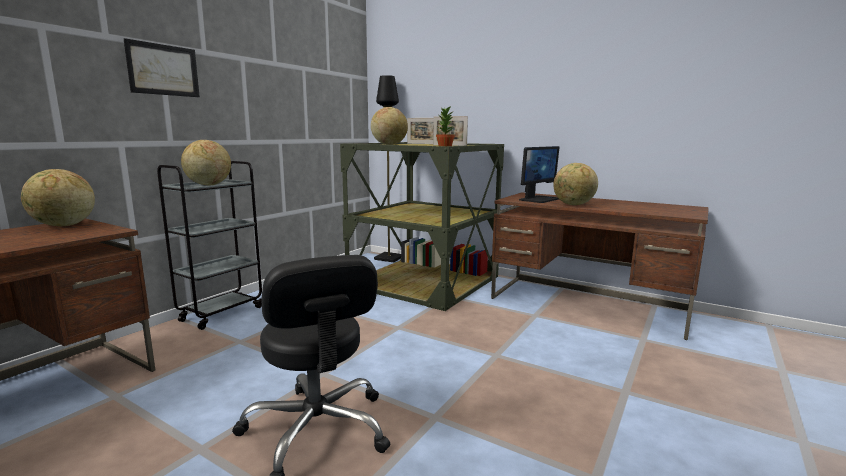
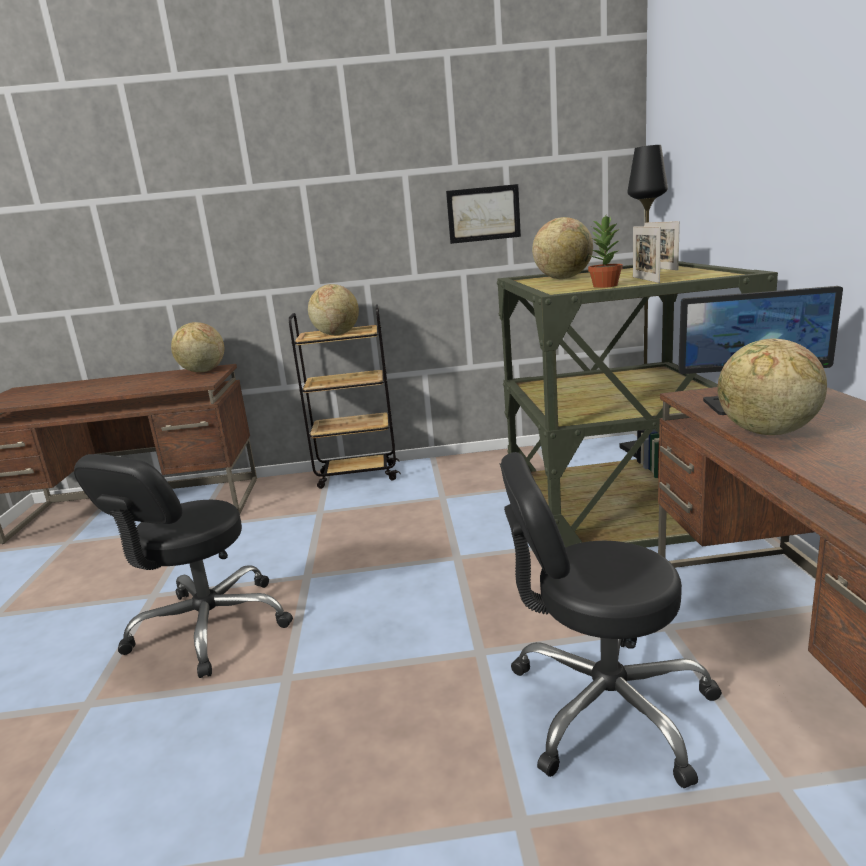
camera: 55 degrees right, 5 degrees up
picture [124,38,200,97] -> picture moved to [446,184,521,244]
grey cart [157,161,262,330] -> brown cart [289,304,401,489]
none -> black office chair [500,452,722,788]

